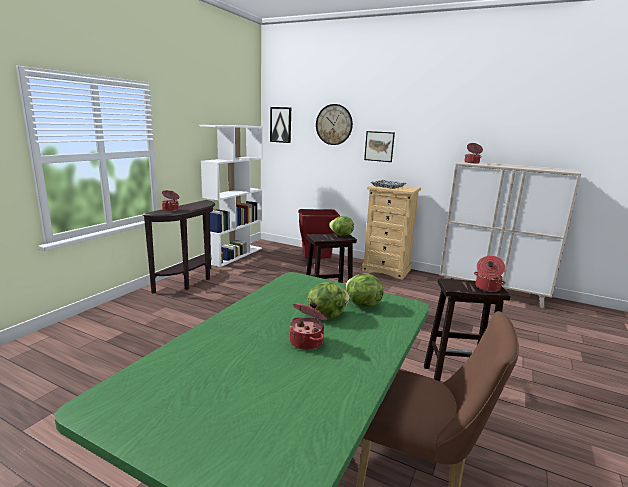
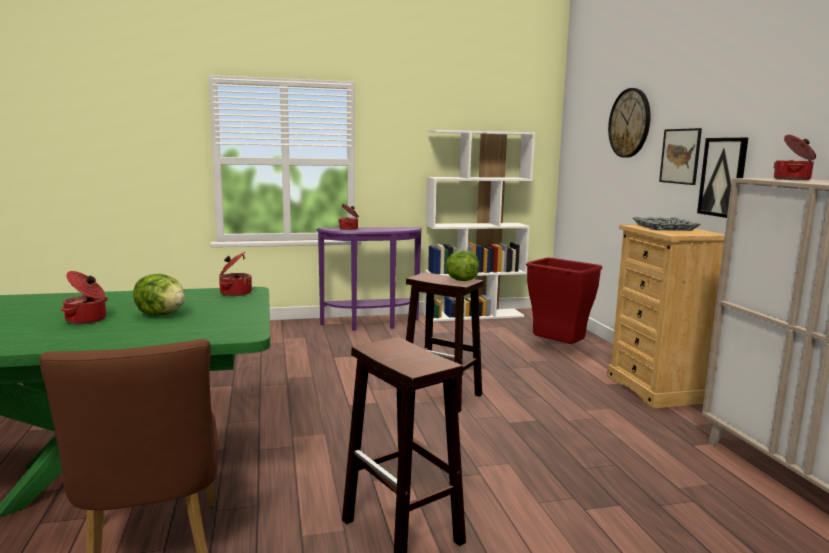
camera: 50 degrees right, 5 degrees down
brown console table [143,200,215,294] -> purple console table [316,227,422,331]
picture [270,107,291,143] -> picture moved to [697,138,748,218]
lettuce [346,273,384,307] -> none
cooking pot [474,256,506,292] -> cooking pot moved to [219,252,252,296]

